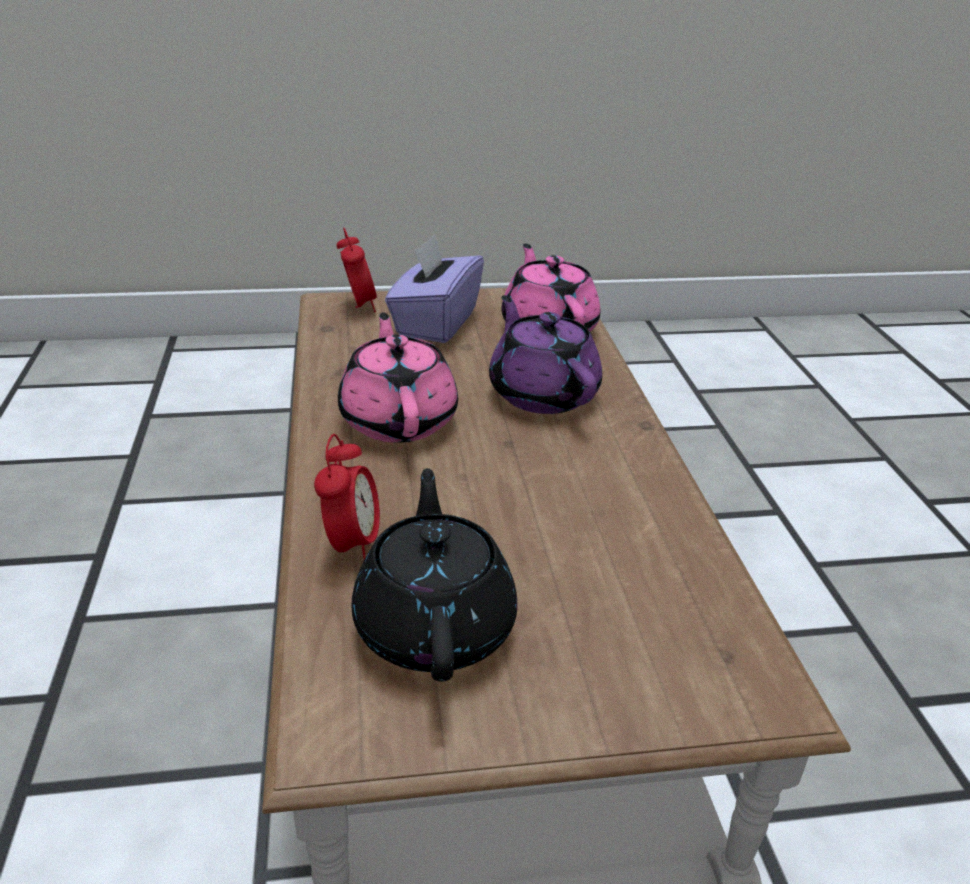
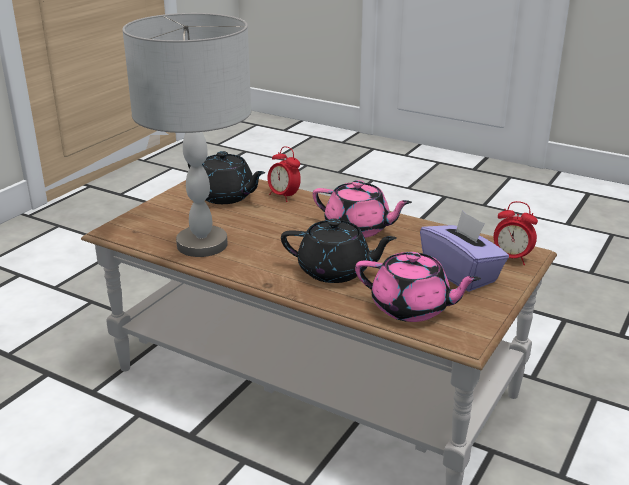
camera: 130 degrees right, 5 degrees down
purple teapot [489,295,602,414] -> black teapot [281,219,397,283]
none -> grey table lamp [122,13,252,257]

